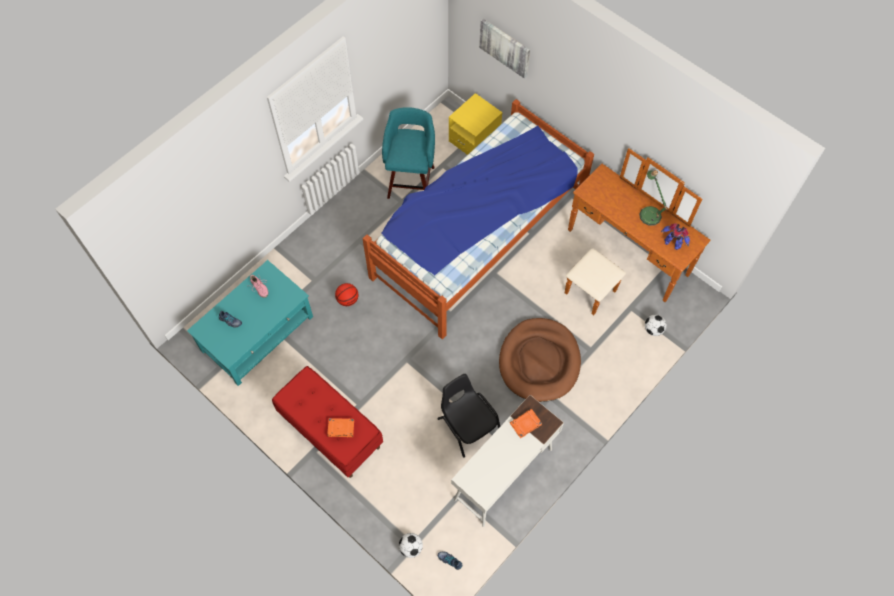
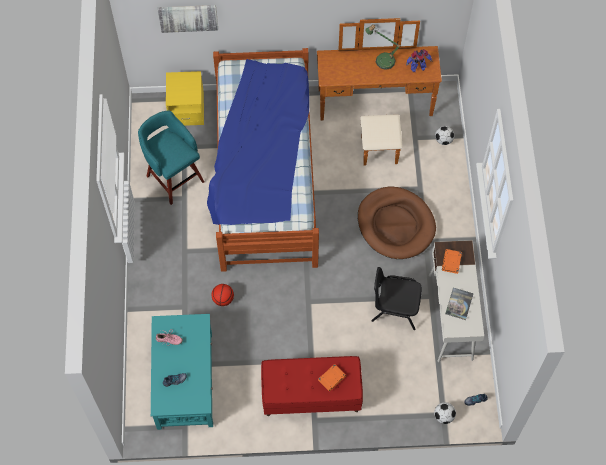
camera: 45 degrees left, 0 degrees up
none -> book [445,288,474,320]

